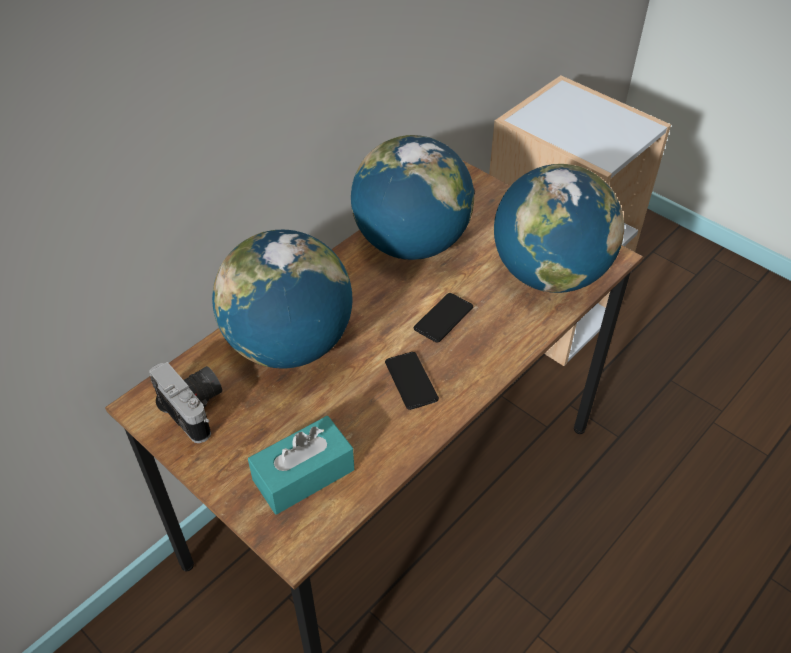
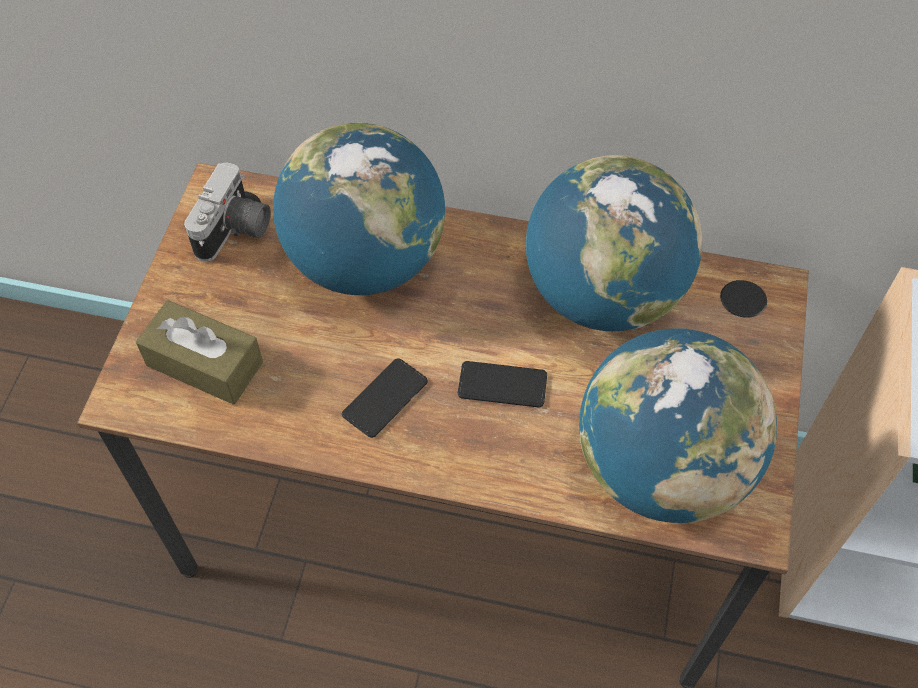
camera: 60 degrees right, 10 degrees up
turquoise tissue box [248,416,354,515] -> brown tissue box [136,300,263,405]

